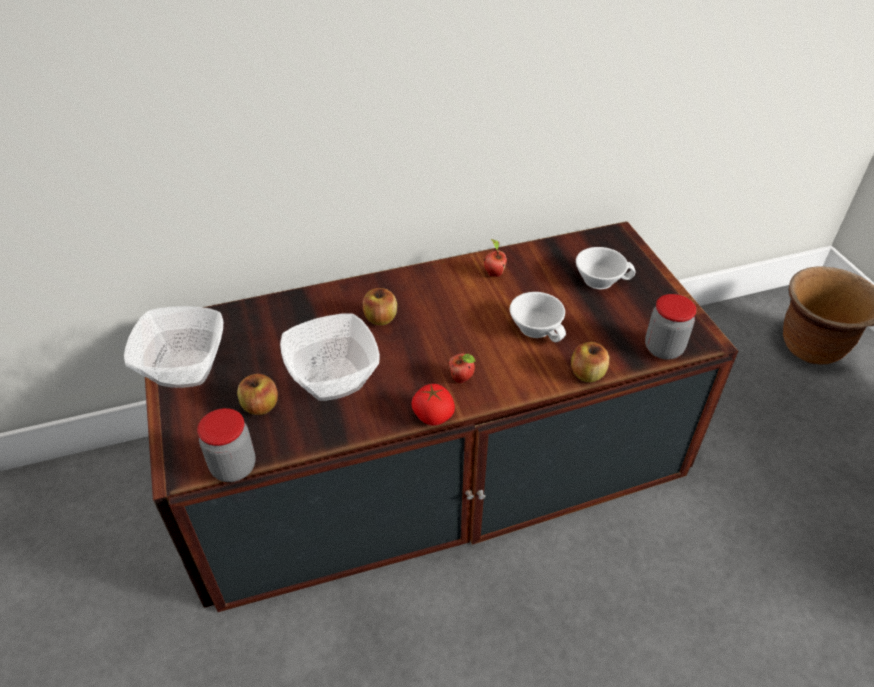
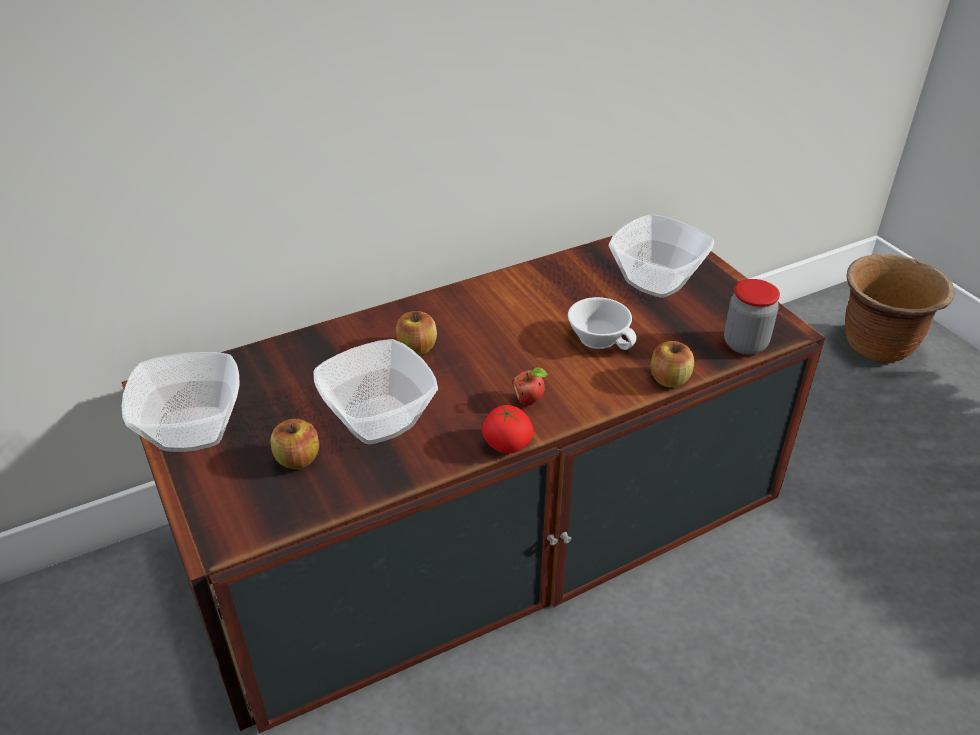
camera: 10 degrees left, 5 degrees down
jar [197,408,256,482] -> none
apple [484,239,507,277] -> none
white cup [576,247,635,289] -> bowl [609,214,714,298]

